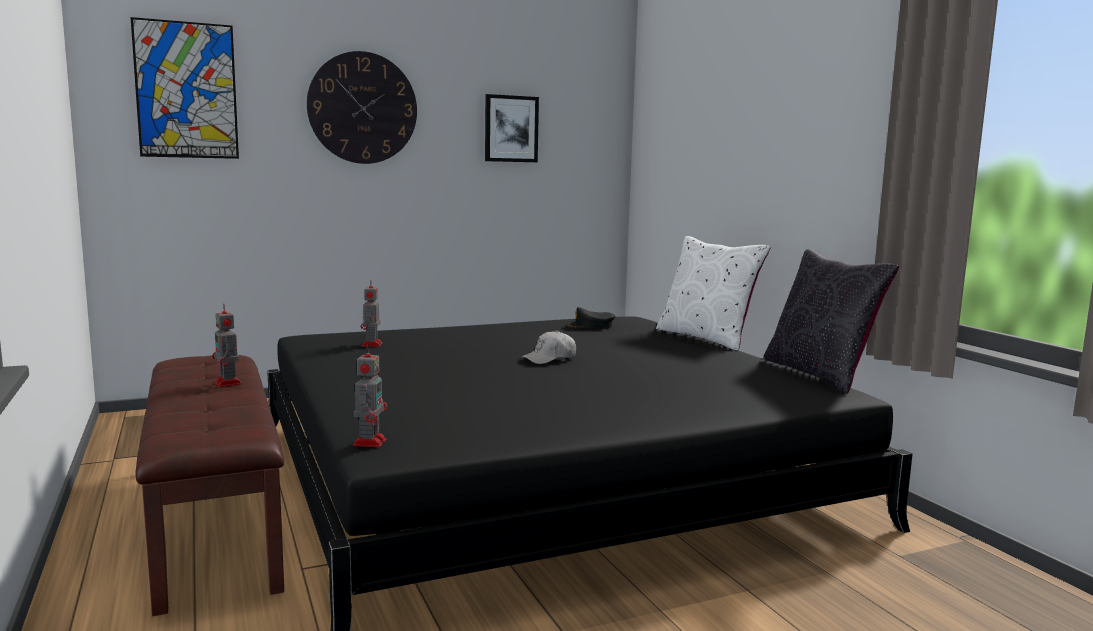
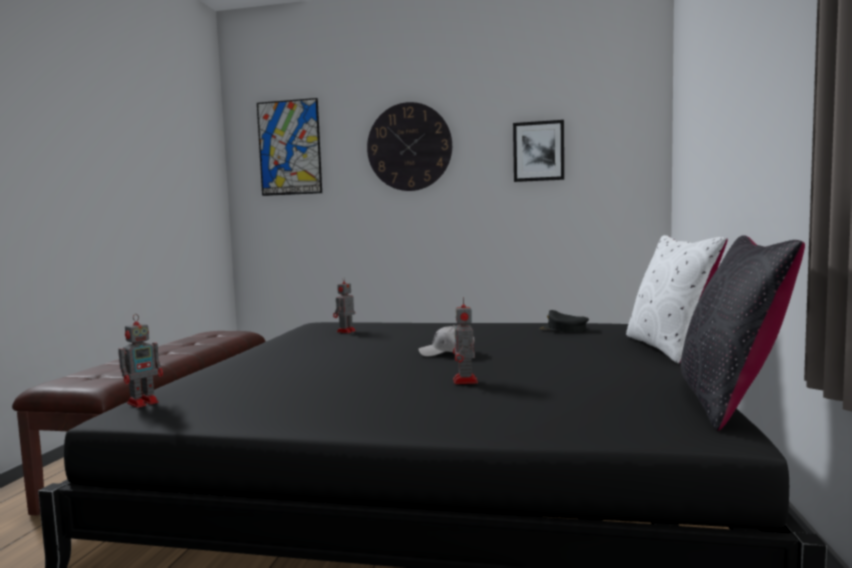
camera: 35 degrees right, 5 degrees down
toy robot [212,304,242,387] -> toy robot moved to [453,297,478,384]

